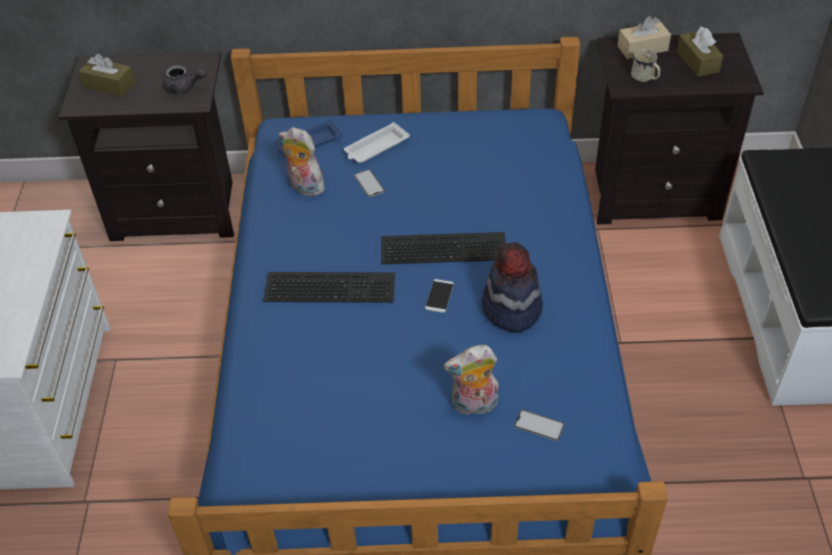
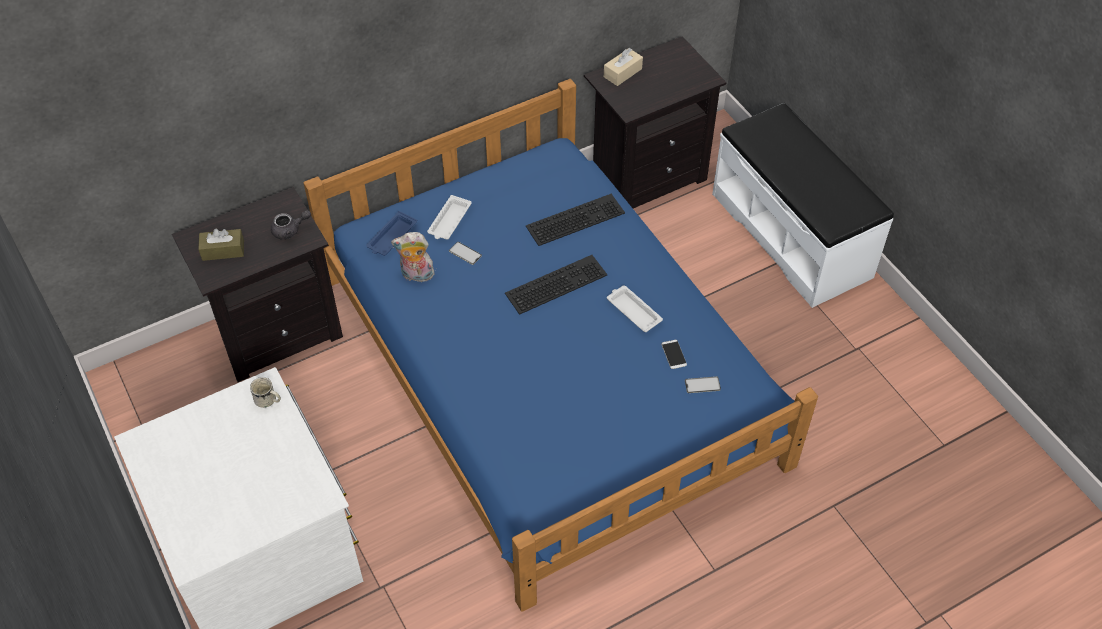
camera: 30 degrees left, 5 degrees up
keyboard [263,272,395,303] -> keyboard moved to [526,194,625,246]
phone [425,279,454,313] -> phone moved to [661,340,687,369]
plush toy [444,345,498,415] -> none
hat [482,242,543,333] -> white tray [607,286,663,332]
white mug [631,49,660,82] -> white mug moved to [250,377,281,408]
brown tissue box [677,27,723,77] -> none

